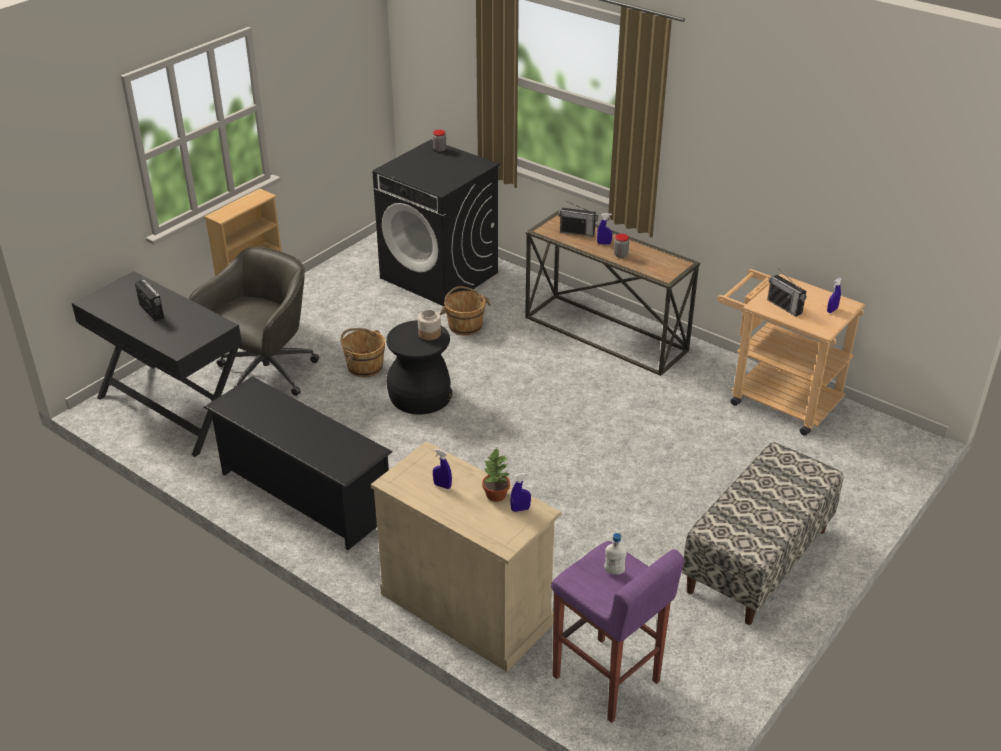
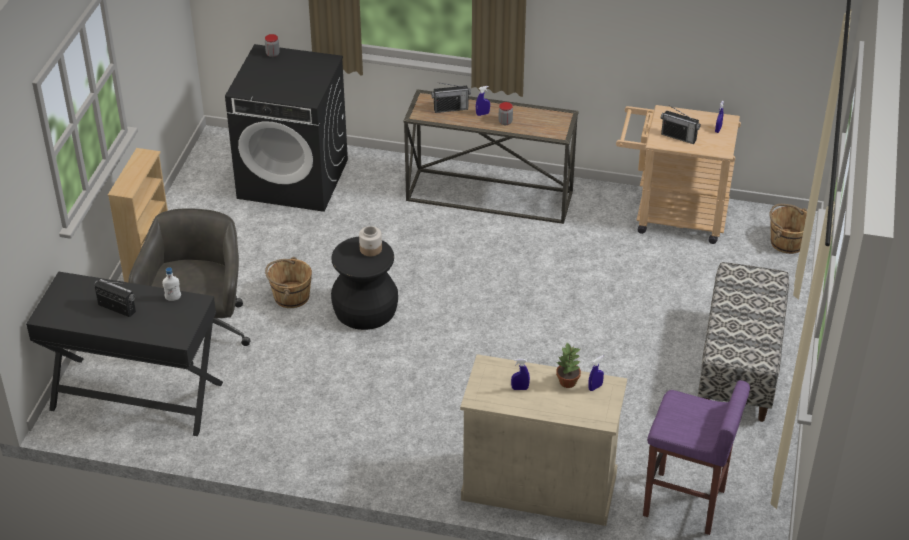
camera: 25 degrees left, 5 degrees up
black shoe rack [204,376,392,550] -> none
brown bucket [440,286,491,335] -> brown bucket moved to [769,204,807,254]
white bottle [604,533,626,575] -> white bottle moved to [162,267,181,301]

